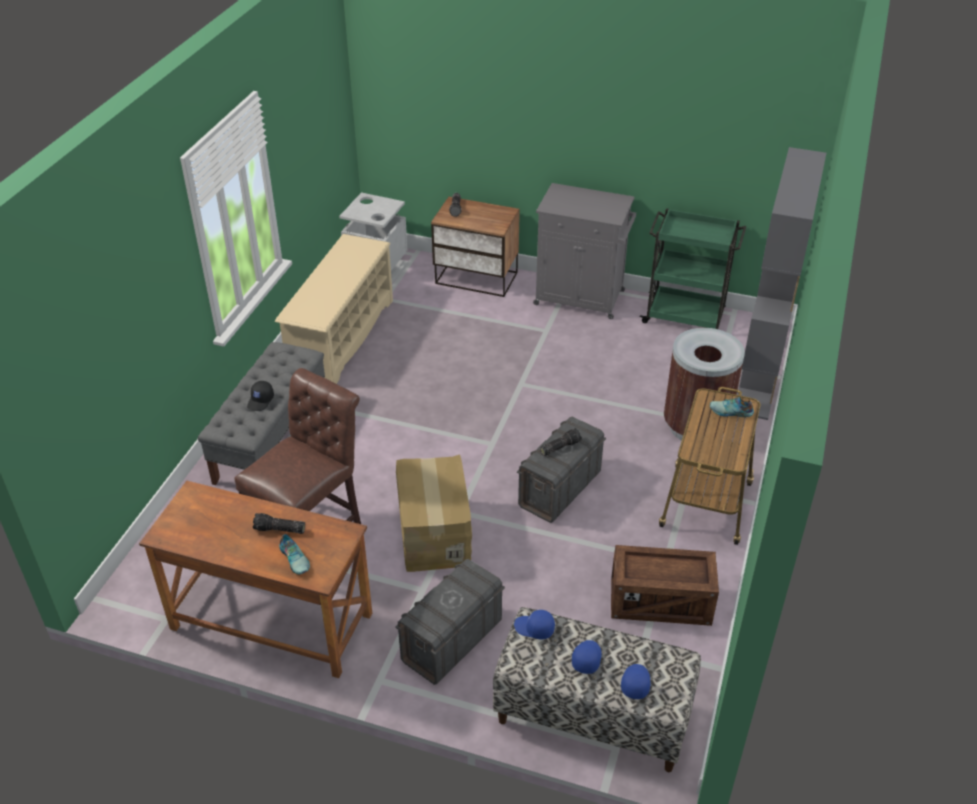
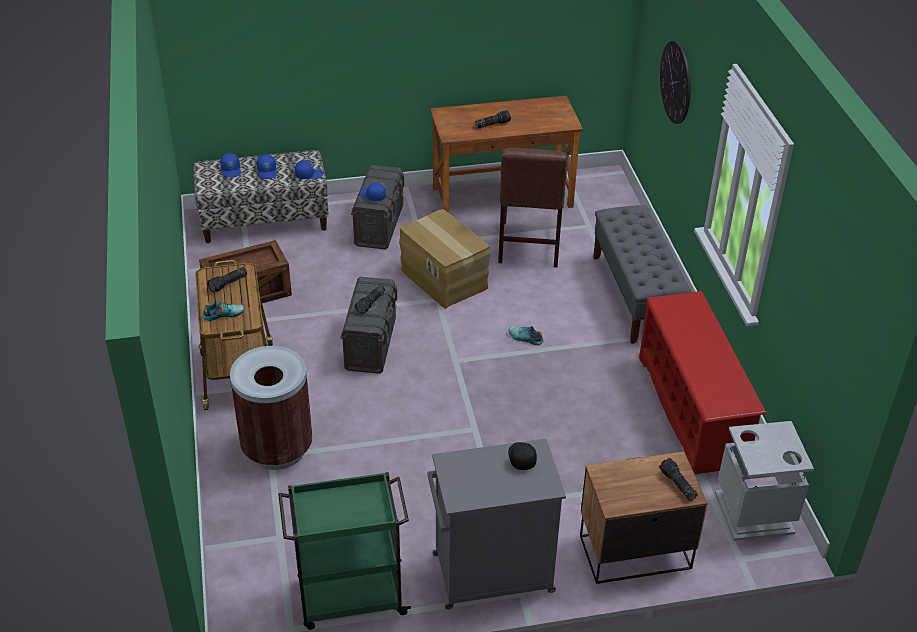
camera: 150 degrees right, 0 degrees up
black cap [247,381,274,411] -> black cap moved to [508,442,537,470]
beige shoe rack [275,234,393,384] -> red shoe rack [639,291,766,474]
shoe [279,534,310,575] -> shoe moved to [509,326,543,345]
grey bookcase [737,147,826,420] -> none
none -> flashlight [207,267,247,293]
none -> blue cap [360,182,386,201]
none -> wall clock [660,41,691,124]

